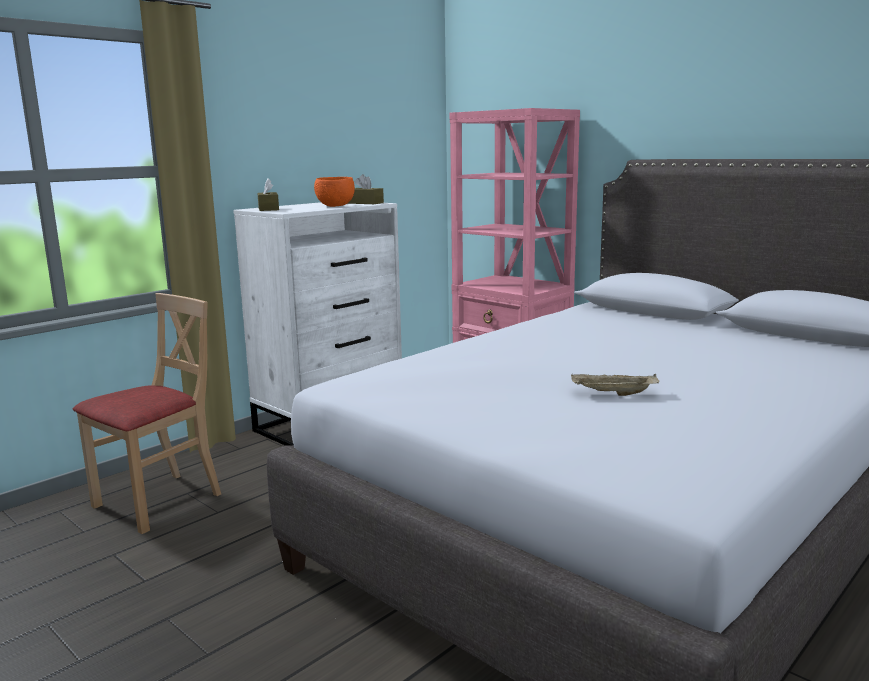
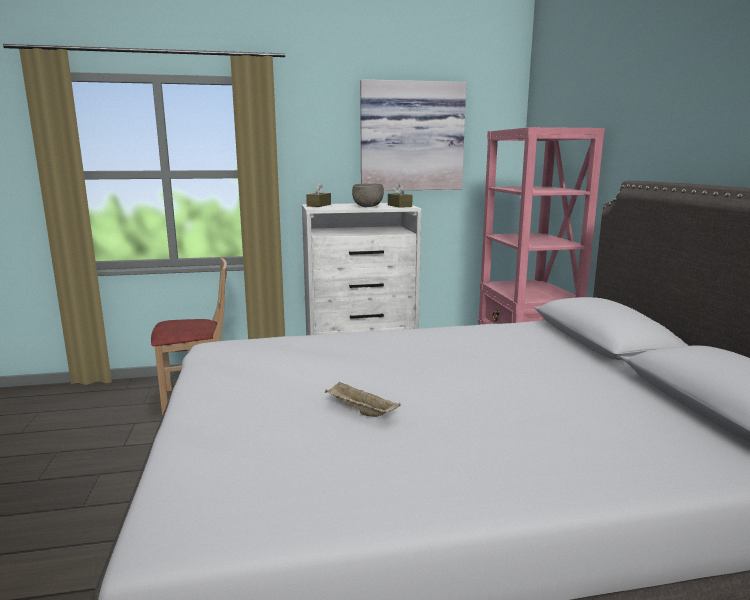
camera: 35 degrees right, 0 degrees up
orange bowl [314,177,355,207] -> grey bowl [352,183,384,207]
none -> picture [360,79,466,191]

